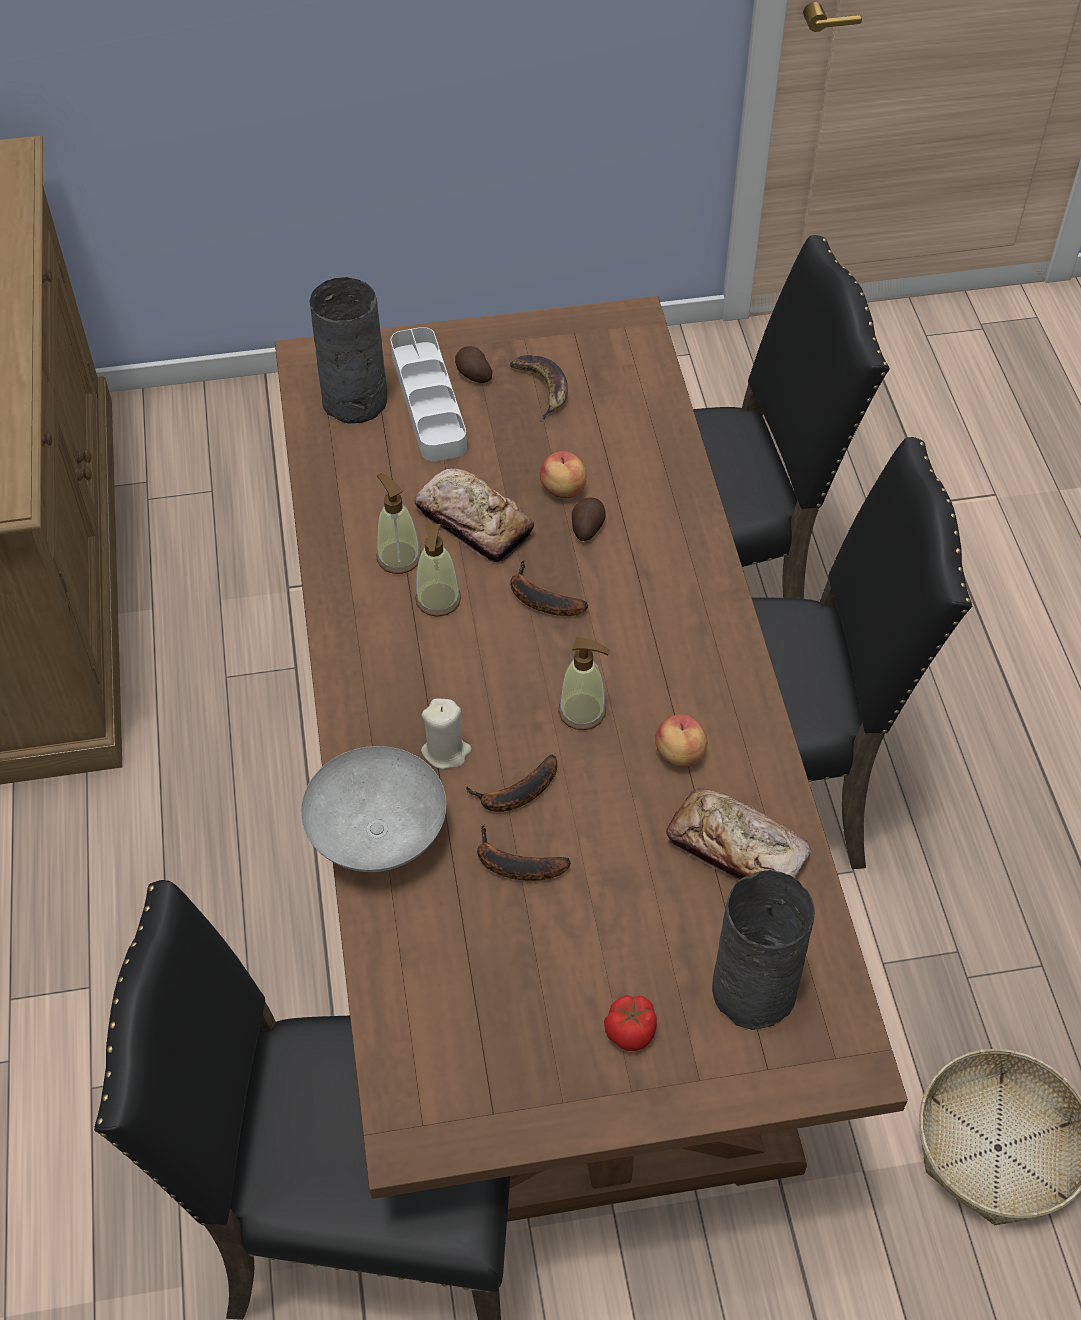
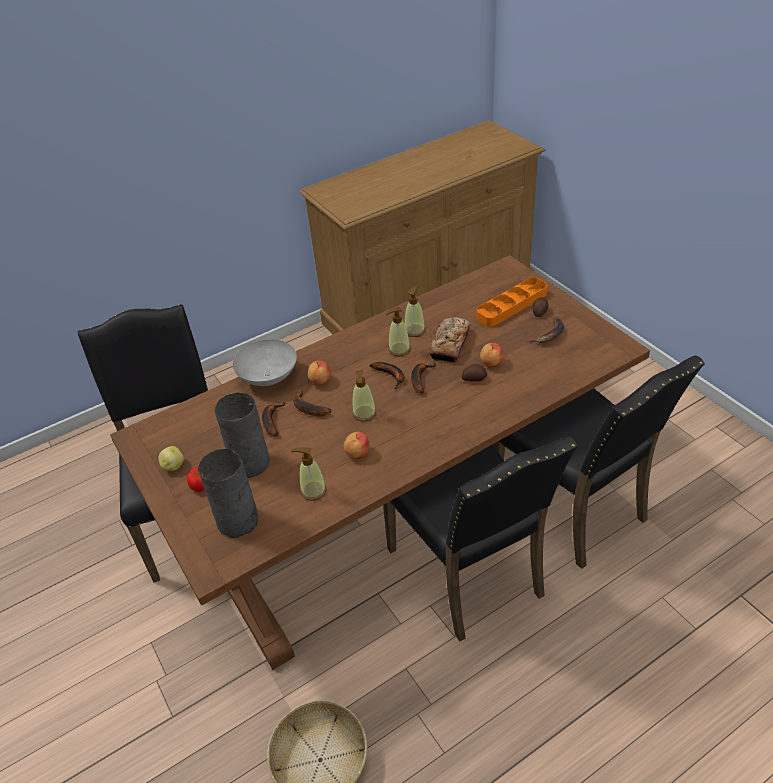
camera: 70 degrees right, 10 degrees down
grey vase [310,277,387,424] -> grey vase moved to [215,393,270,478]
grey tray [391,327,467,461] -> orange tray [476,277,547,327]
beige candle [421,698,472,769] -> apple [308,360,331,386]
bread [666,788,811,880] -> soap dispenser [291,447,326,501]
none -> potato [159,446,184,471]
none -> banana [370,362,404,389]

